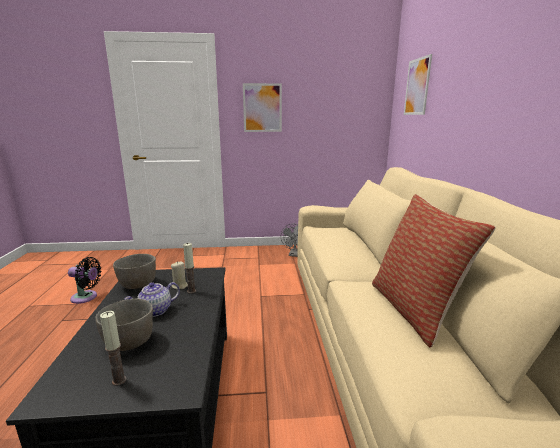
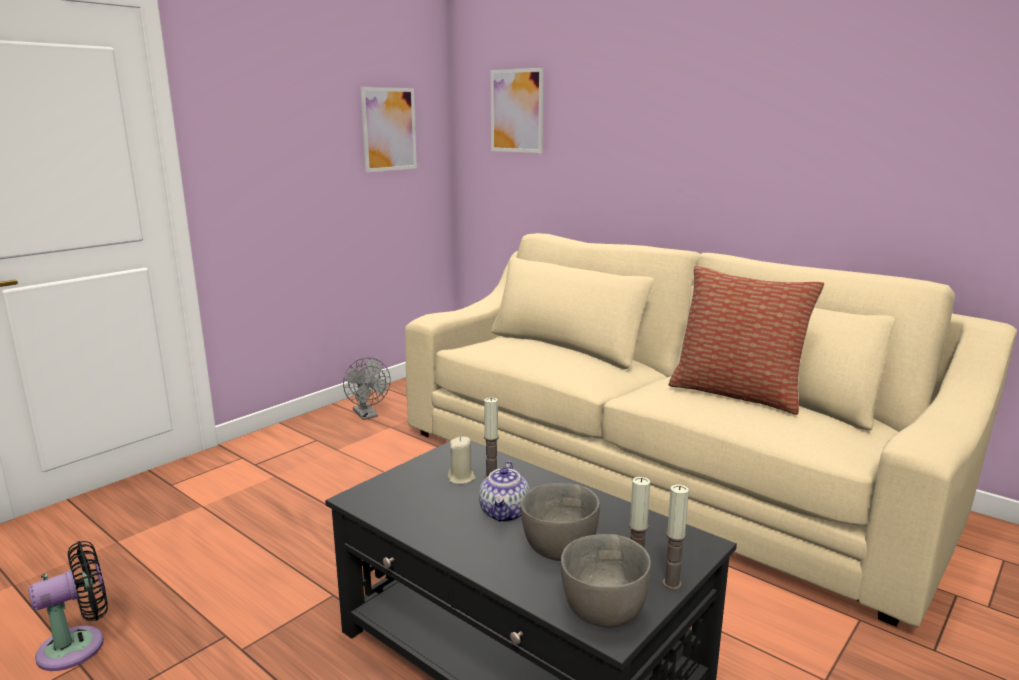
camera: 45 degrees left, 0 degrees up
grey bowl [113,254,156,289] -> grey bowl moved to [561,534,651,628]
picture [243,83,282,132] -> picture moved to [360,87,417,172]
none -> candle [663,484,689,590]

